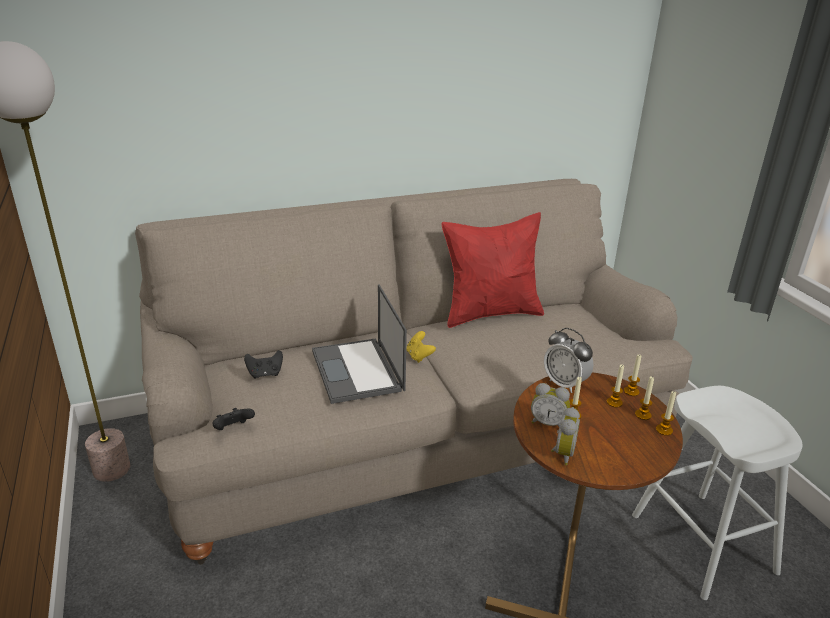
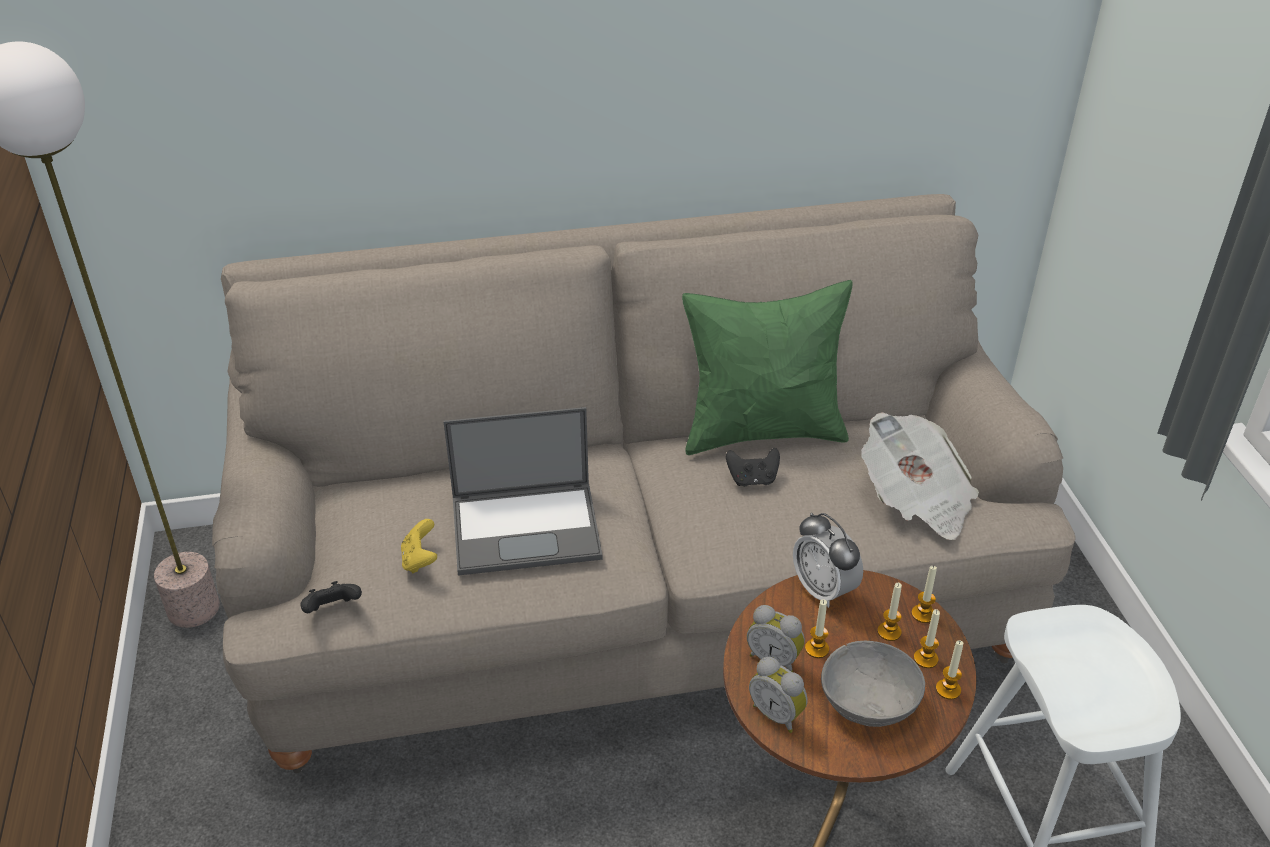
camera: 10 degrees right, 10 degrees up
black game controller [244,350,283,379] -> black game controller moved to [726,448,780,486]
laptop [312,284,407,404] -> laptop turned 90 degrees counterclockwise [443,407,602,576]
yellow game controller [406,331,436,363] -> yellow game controller moved to [401,519,437,573]
red pillow [442,212,544,328] -> green pillow [682,280,852,455]
alarm clock [551,407,580,465] -> alarm clock turned 105 degrees clockwise [749,657,808,733]
none -> grey bowl [821,641,925,727]
none -> newspaper [861,412,979,540]

